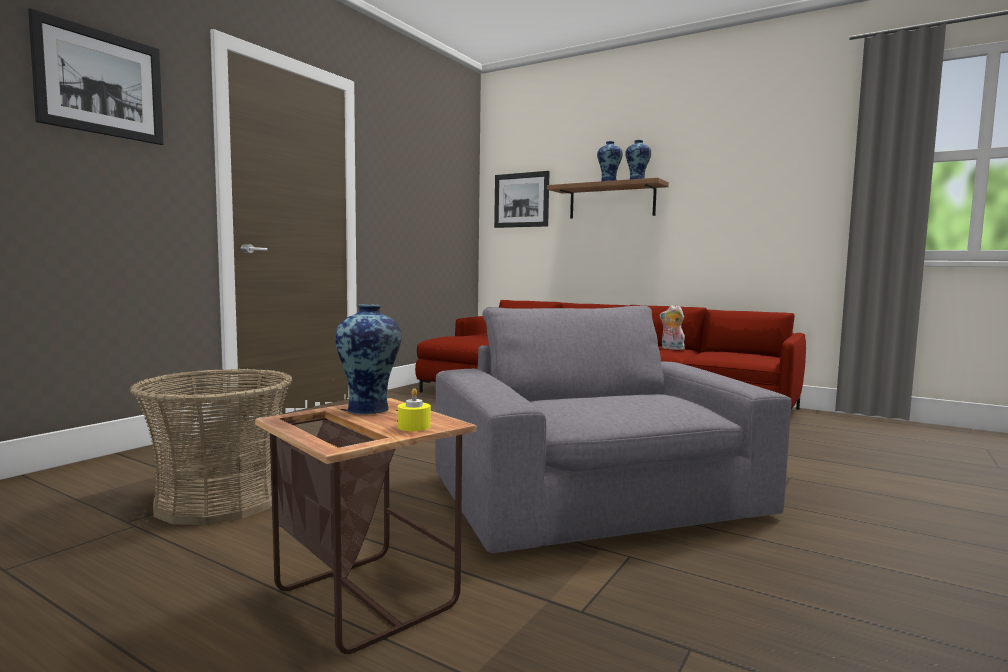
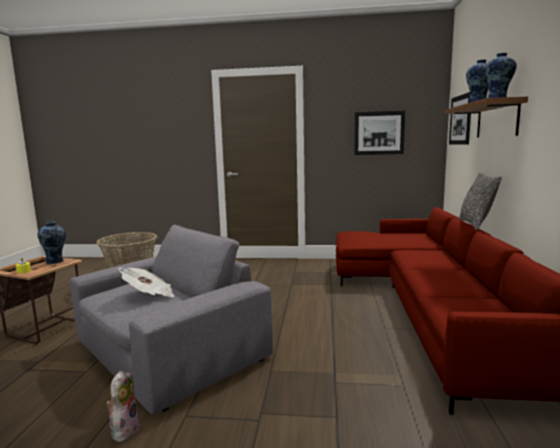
camera: 65 degrees right, 5 degrees up
picture [28,8,164,145] -> picture moved to [354,110,405,155]
plush toy [659,306,685,350] -> plush toy moved to [106,371,140,442]
none -> newspaper [118,268,174,297]
none -> pillow [459,173,502,230]

